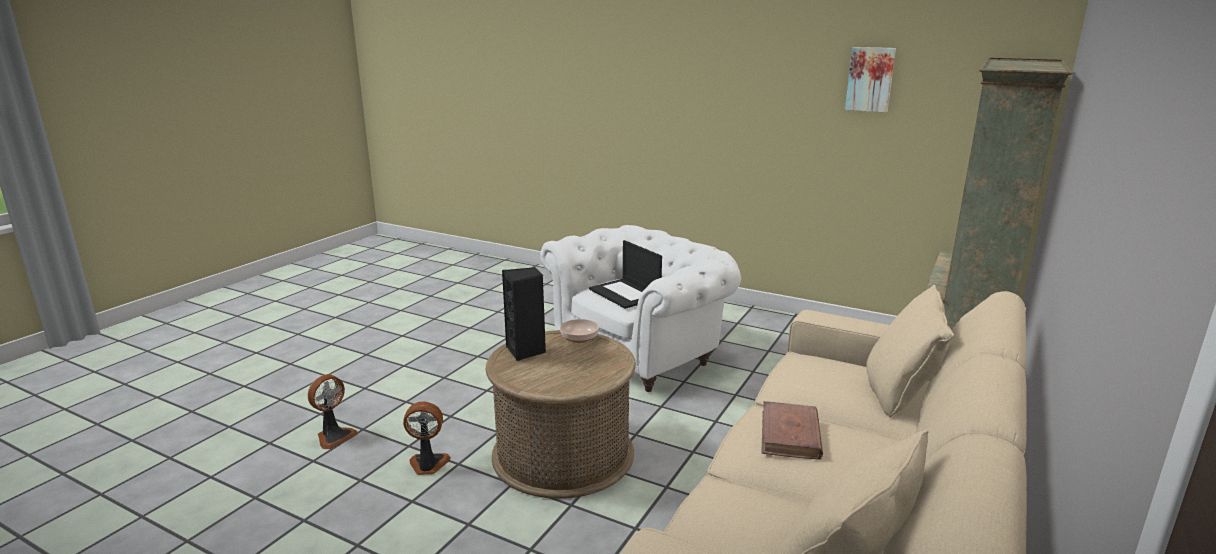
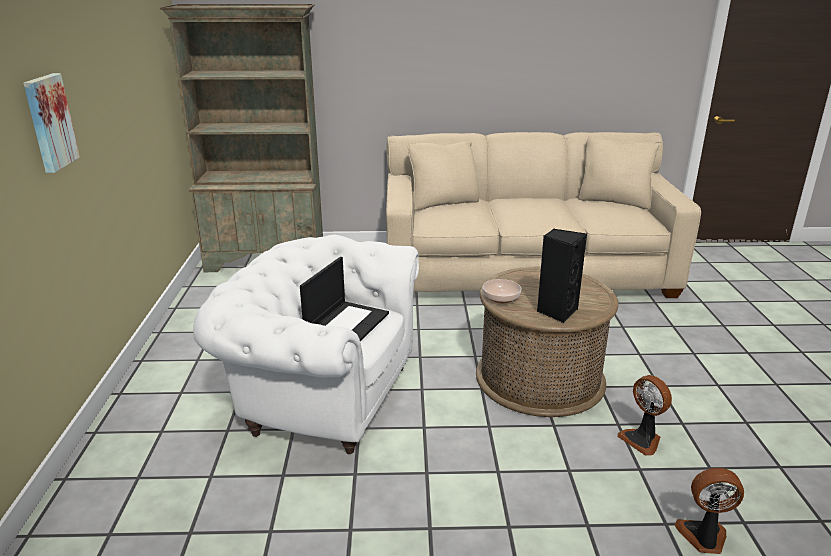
camera: 120 degrees left, 5 degrees up
brown book [761,401,823,460] -> none
picture [845,47,896,113] -> picture moved to [23,73,80,173]

